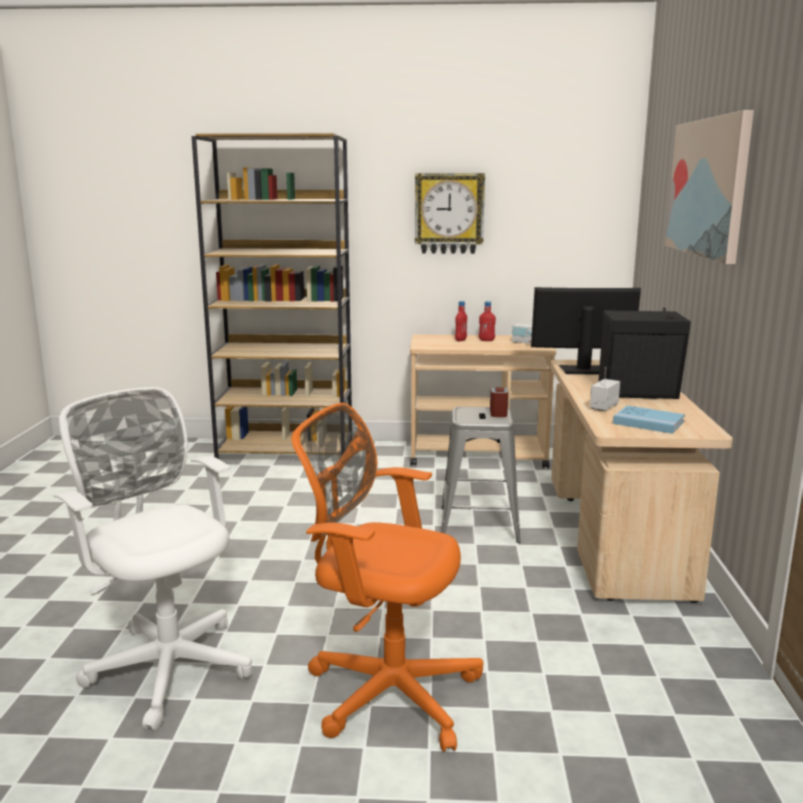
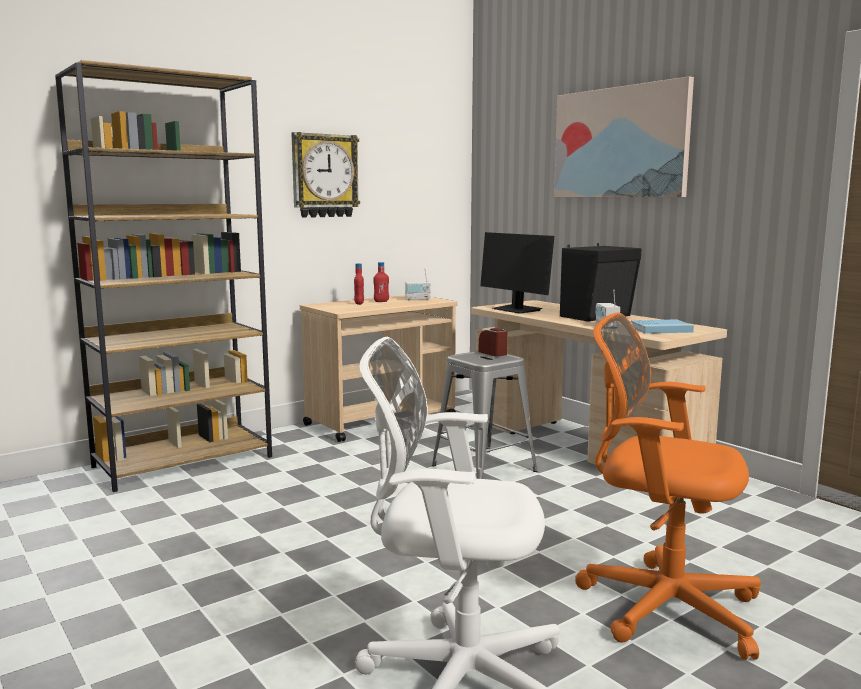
camera: 40 degrees left, 5 degrees down
orange office chair [291,403,483,752] -> orange office chair turned 45 degrees clockwise [575,313,761,660]
monitor [531,287,641,374] -> monitor turned 90 degrees counterclockwise [480,232,554,314]

